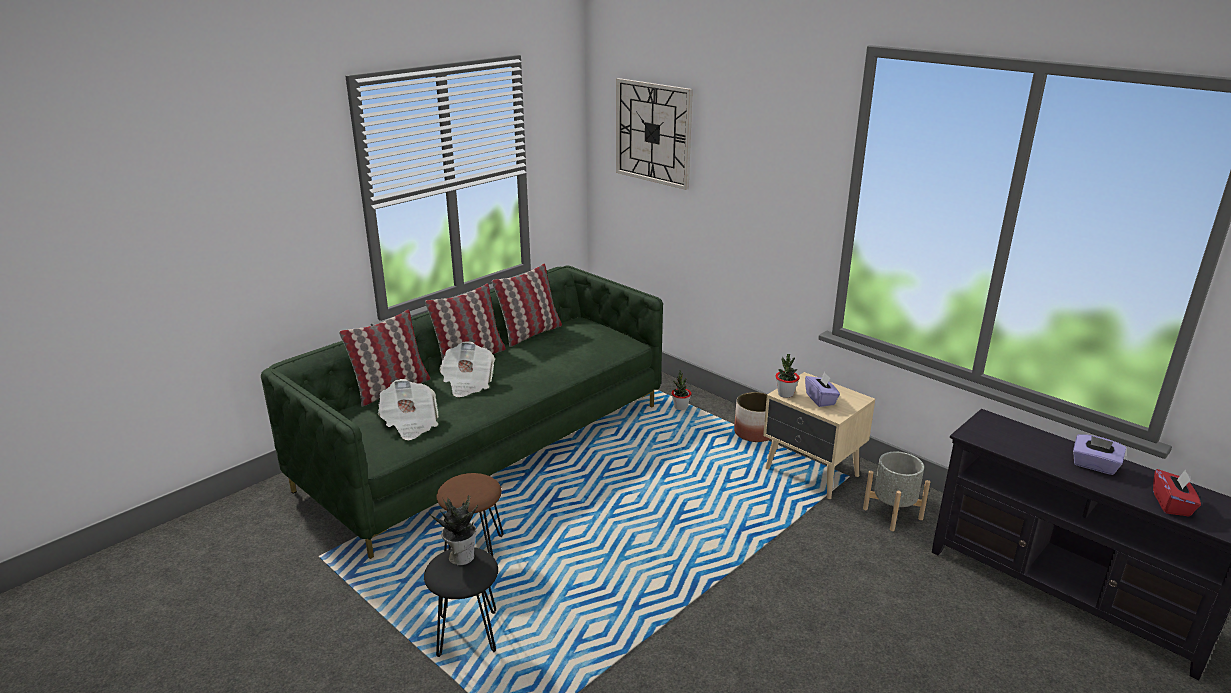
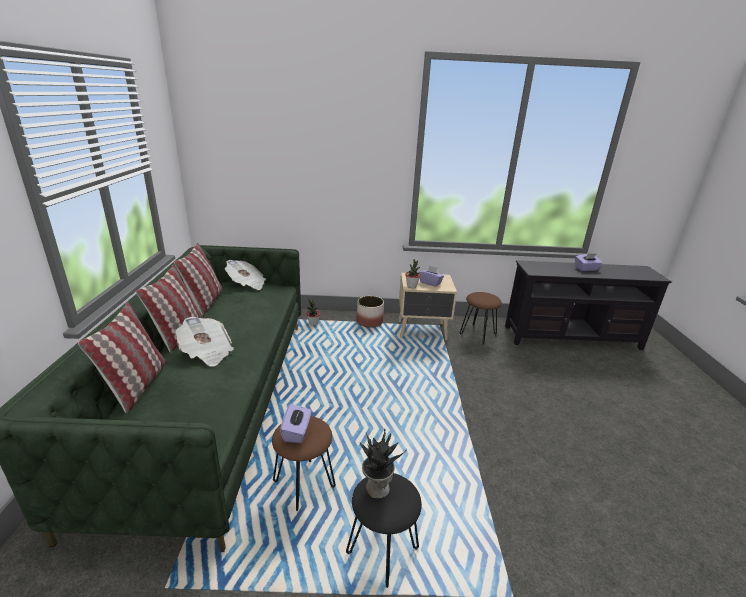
camera: 45 degrees left, 0 degrees up
newspaper [378,379,438,440] -> newspaper moved to [225,260,266,290]
wall clock [616,78,693,190] -> none
grey planter [863,452,930,531] -> brown stool [460,292,502,345]
red tissue box [1153,469,1201,516] -> none
none -> purple tissue box [280,404,312,443]

